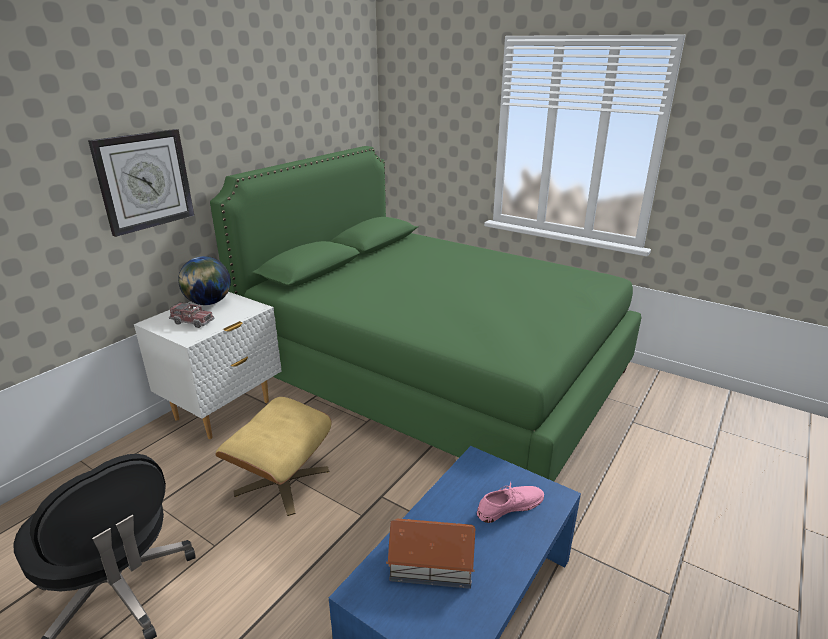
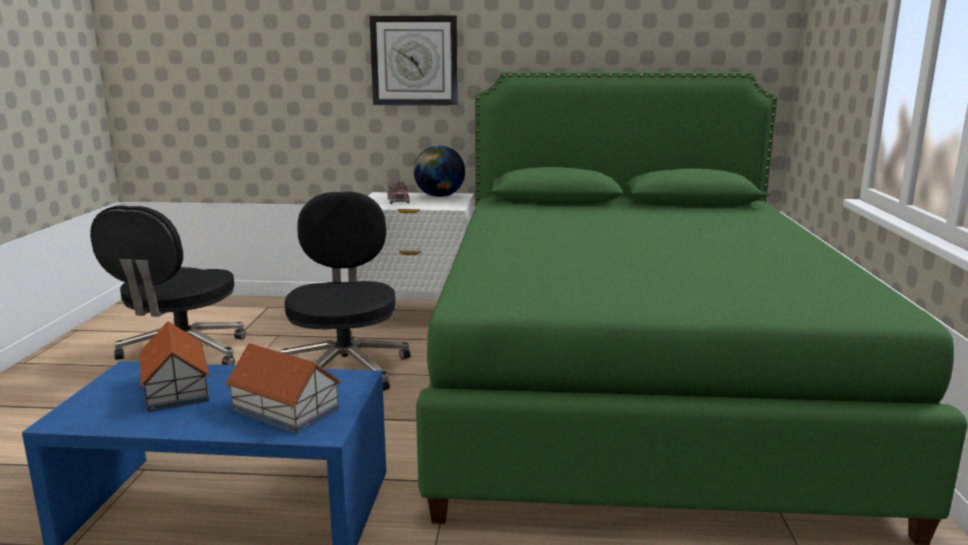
camera: 60 degrees right, 10 degrees down
beige ottoman [216,397,332,516] -> black office chair [281,192,411,391]
pink shoe [477,482,544,523] -> toy house [226,343,341,433]

